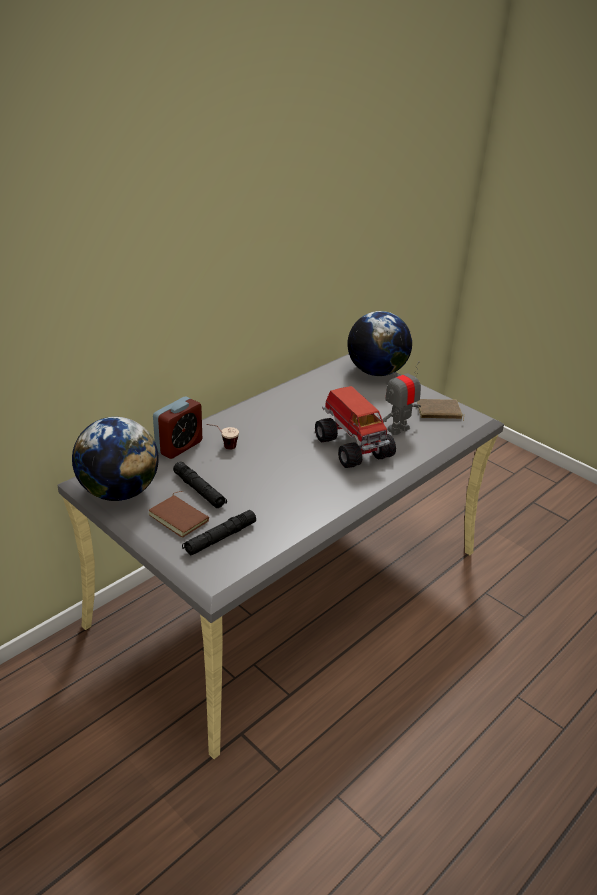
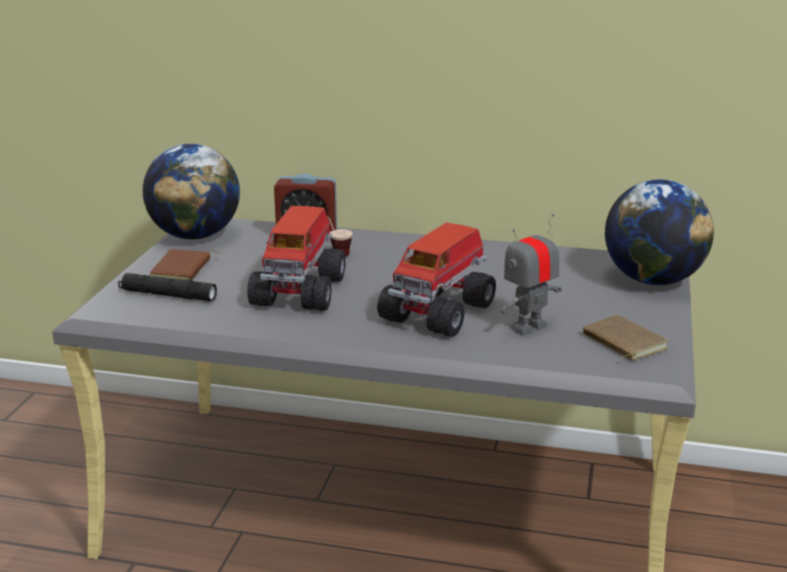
camera: 60 degrees right, 10 degrees down
black flashlight [173,462,227,508] -> none
toy robot [382,362,421,435] -> toy robot turned 60 degrees counterclockwise [501,214,562,336]
none -> toy truck [247,206,346,311]

